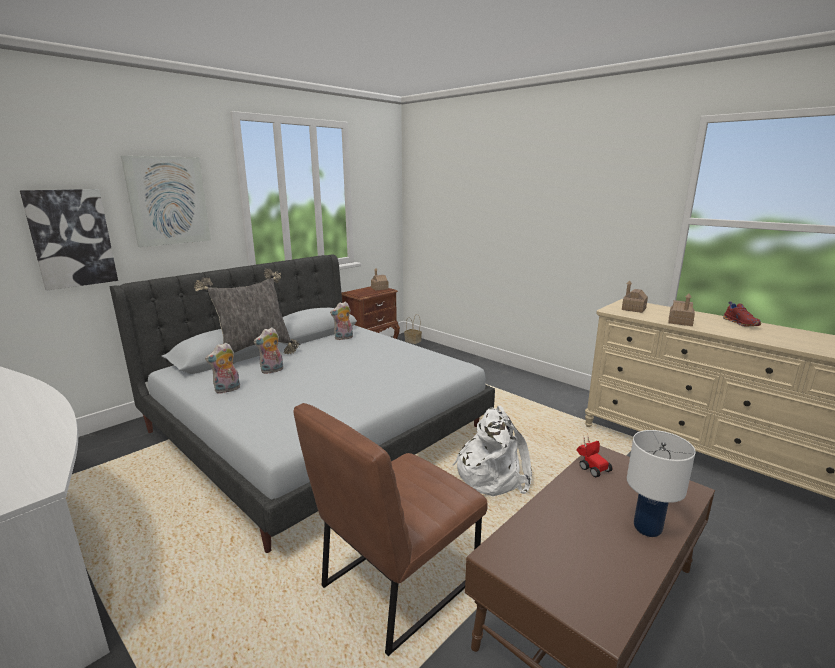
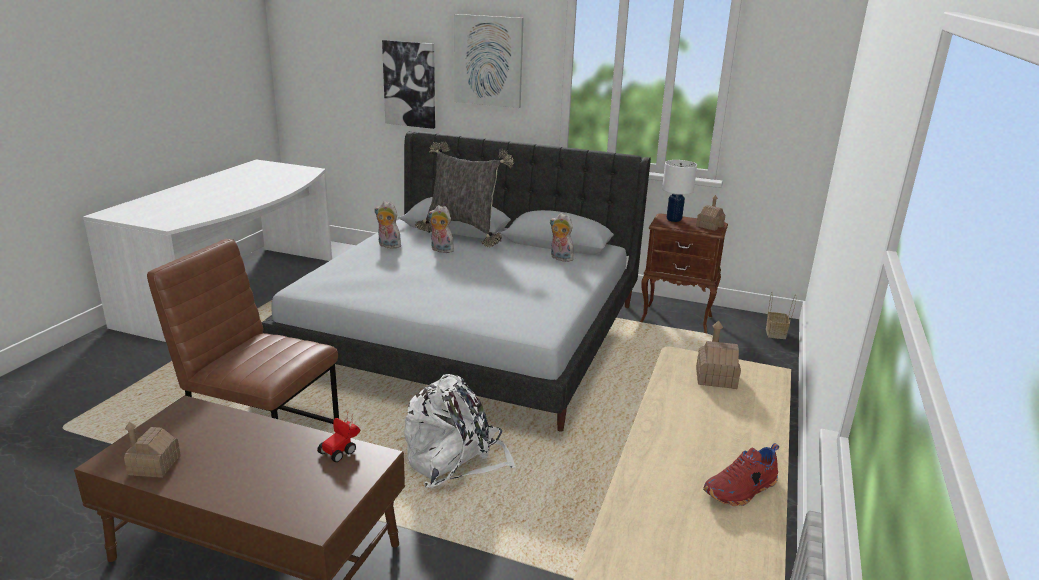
camera: 65 degrees right, 5 degrees up
white table lamp [627,430,696,537] -> white table lamp moved to [662,160,697,222]
toy house [668,294,695,326] -> toy house moved to [124,422,181,478]

